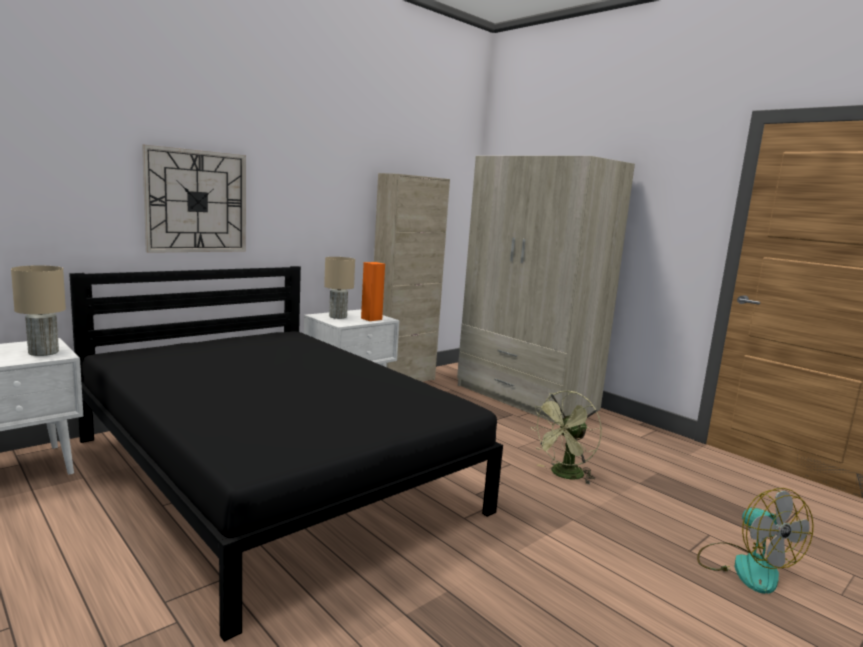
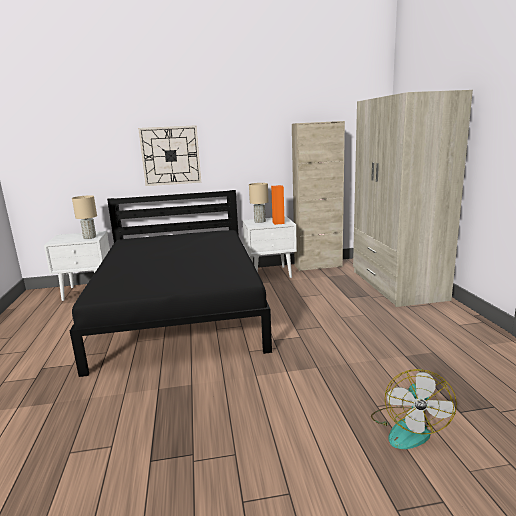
camera: 35 degrees right, 5 degrees up
green fan [531,391,602,485] -> none

